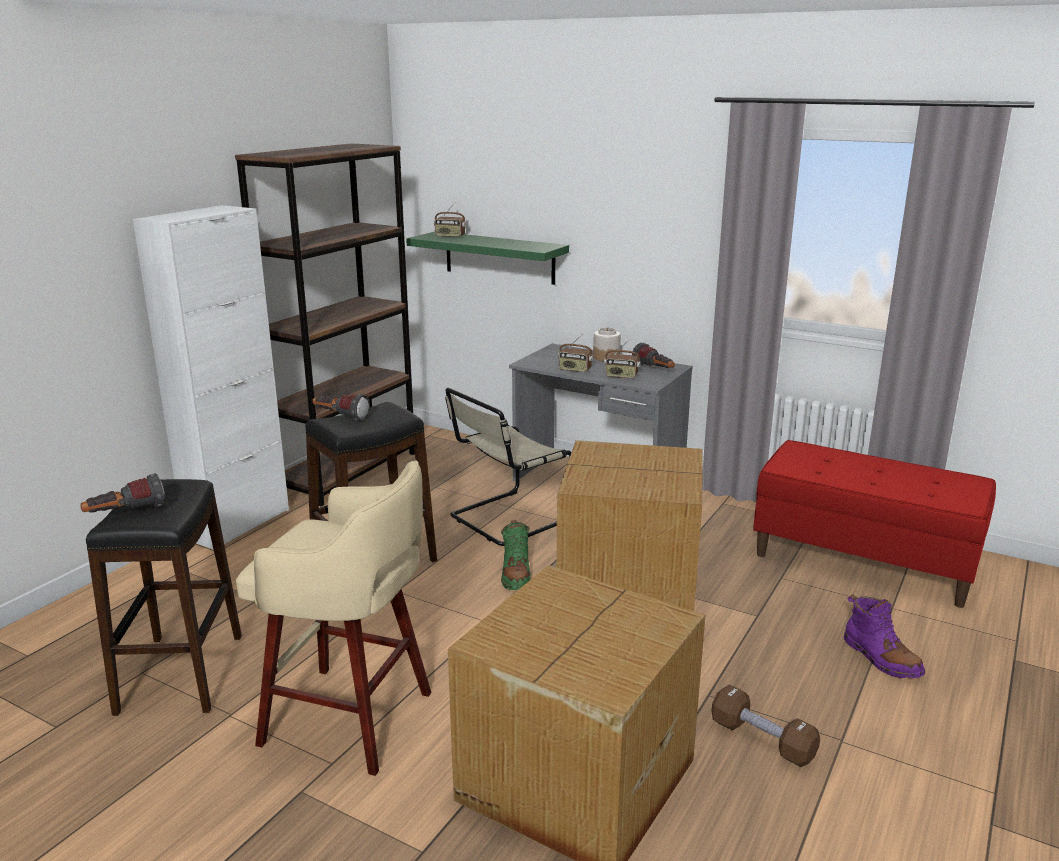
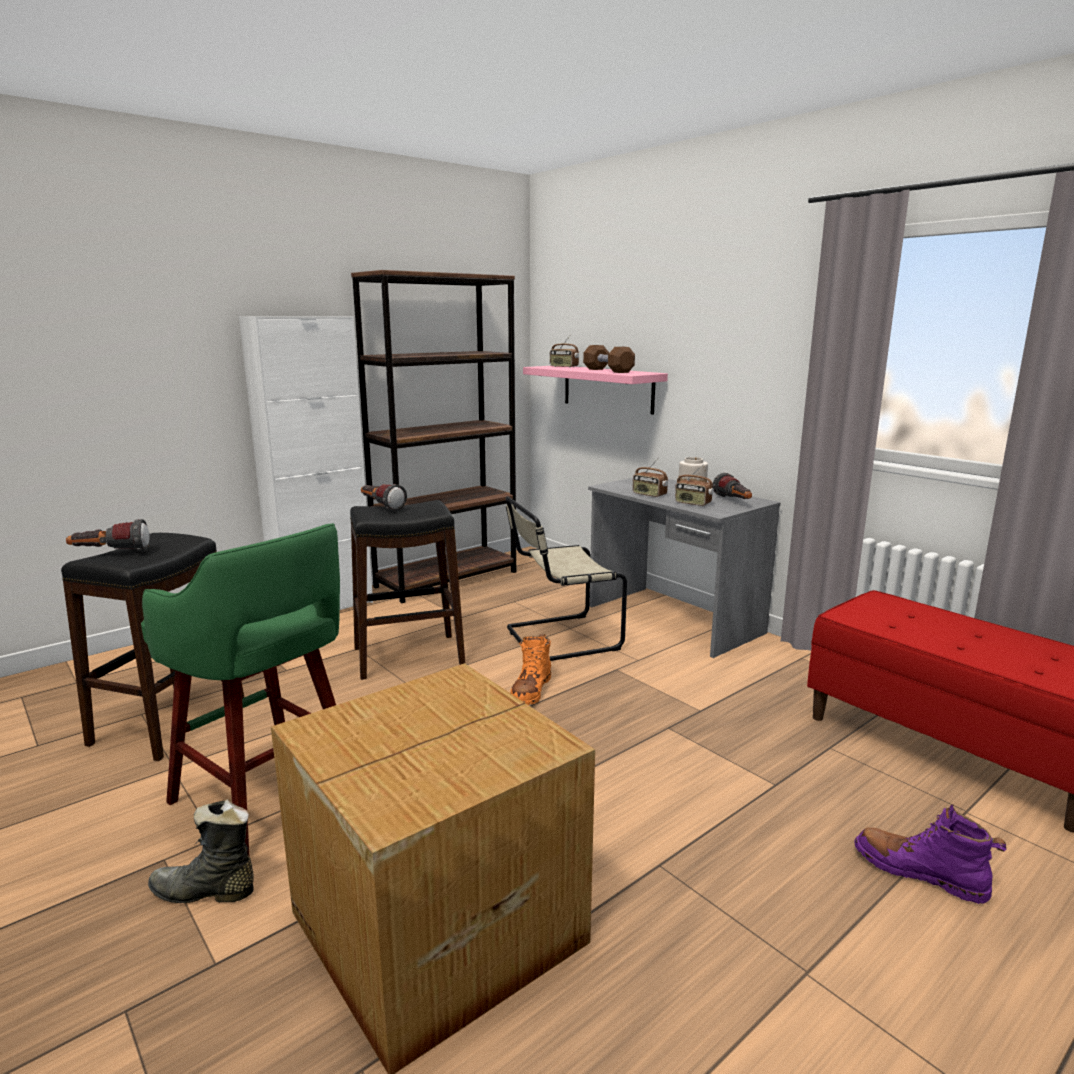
camera: 20 degrees right, 5 degrees down
beige stool [236,460,431,776] -> green stool [141,523,340,855]
green shelf [406,232,569,285] -> pink shelf [523,366,668,415]
green boot [501,520,531,590] -> orange boot [510,634,551,705]
cardboard box [556,440,703,611] -> none
brown dumbbell [711,684,820,767] -> brown dumbbell moved to [583,345,635,373]
purple boot [844,594,925,678] -> purple boot turned 135 degrees clockwise [854,804,1006,904]
none -> black boot [148,799,254,903]

